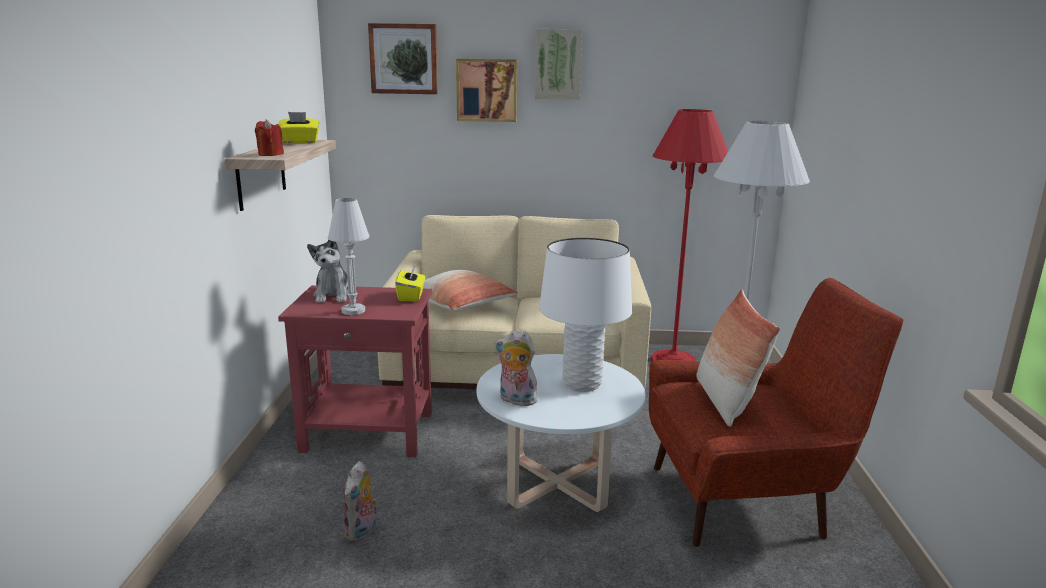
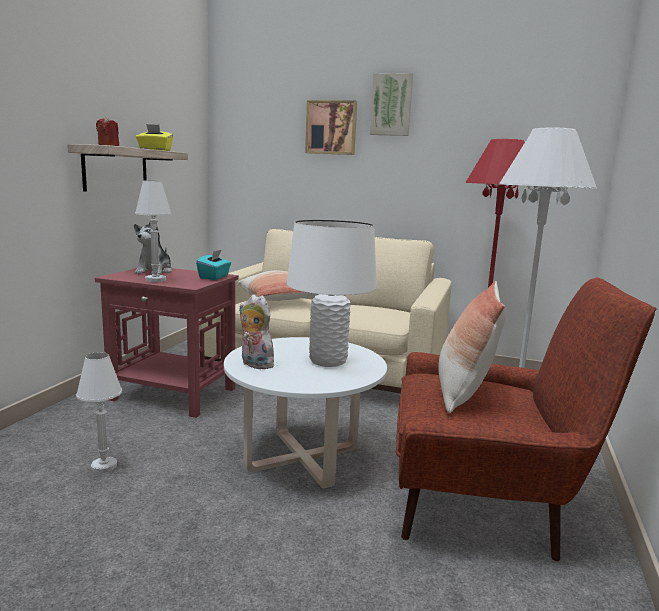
camera: 15 degrees right, 5 degrees down
plush toy [343,461,378,543] -> white table lamp [76,352,122,473]
picture [368,23,438,94] -> none
yellow tissue box [395,265,425,301] -> turquoise tissue box [196,250,231,280]

